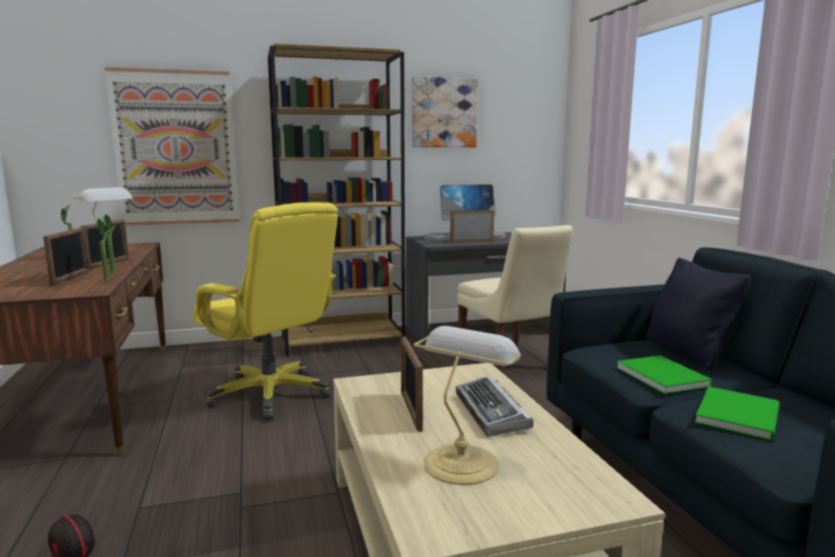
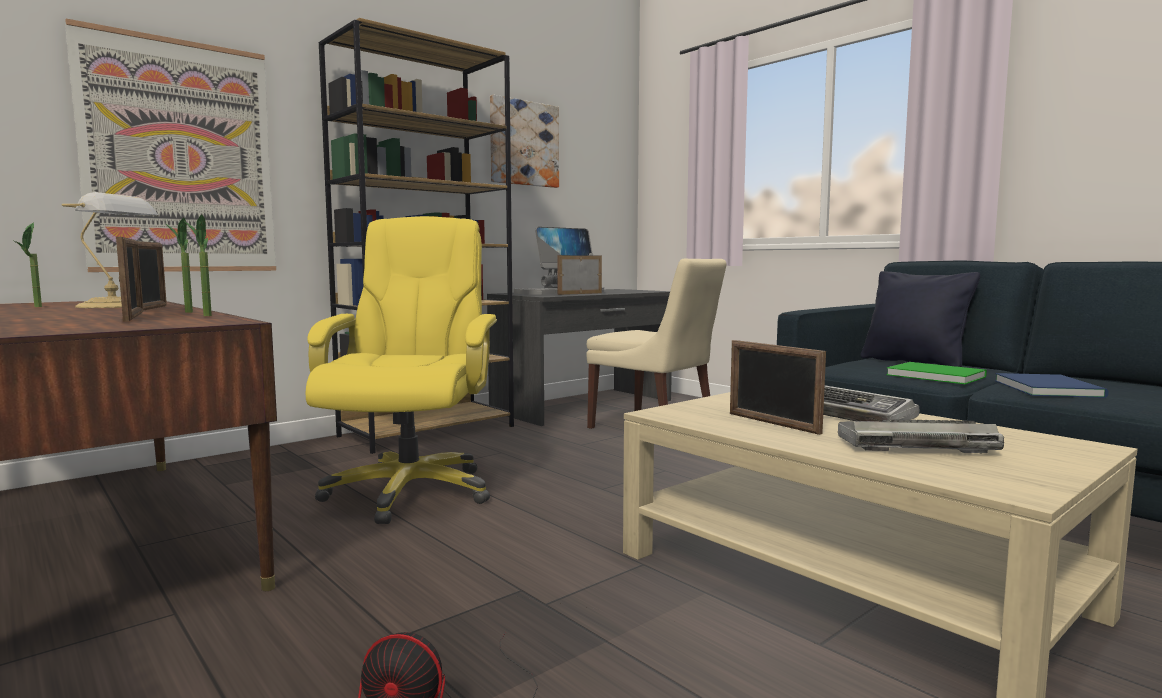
camera: 25 degrees left, 5 degrees down
yellow office chair [193,202,338,420] -> yellow office chair turned 105 degrees counterclockwise [306,216,497,524]
table lamp [413,326,521,485] -> keyboard [838,419,1004,453]
green book [695,387,779,440] -> blue book [995,373,1108,398]

